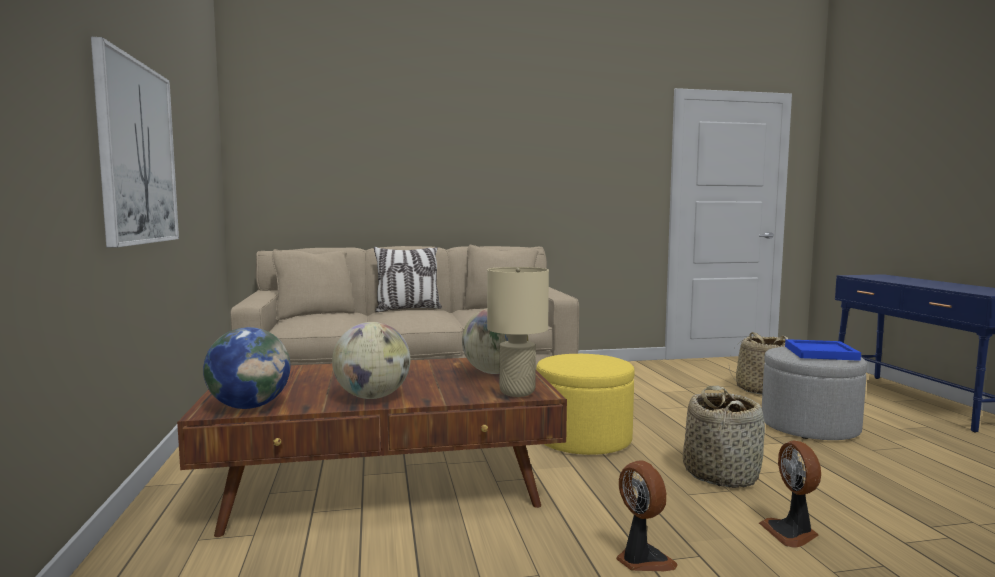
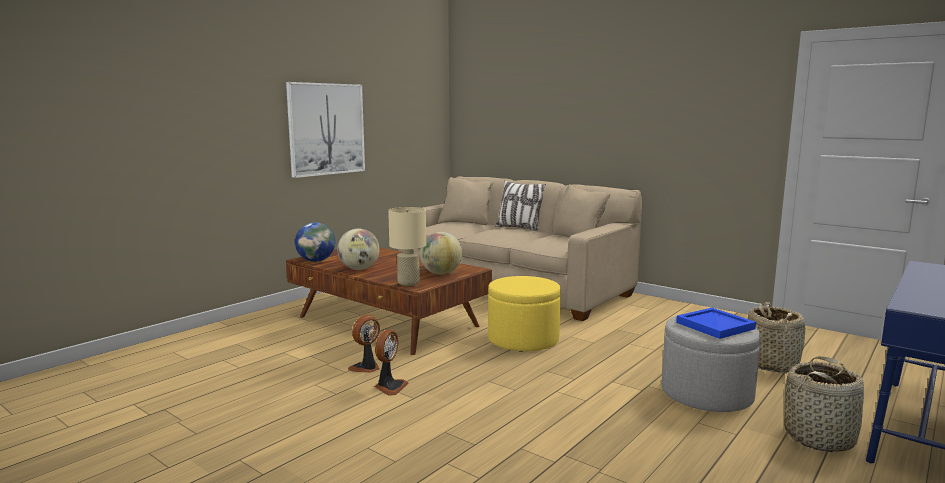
camera: 50 degrees right, 5 degrees up
basket [683,386,765,488] -> basket moved to [784,356,865,452]
fan [759,441,821,548] -> fan moved to [348,315,380,373]

